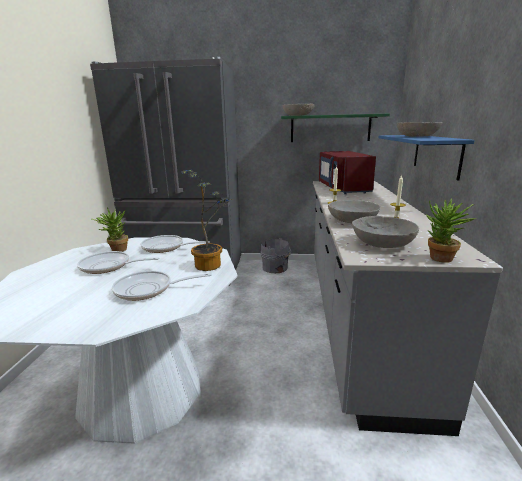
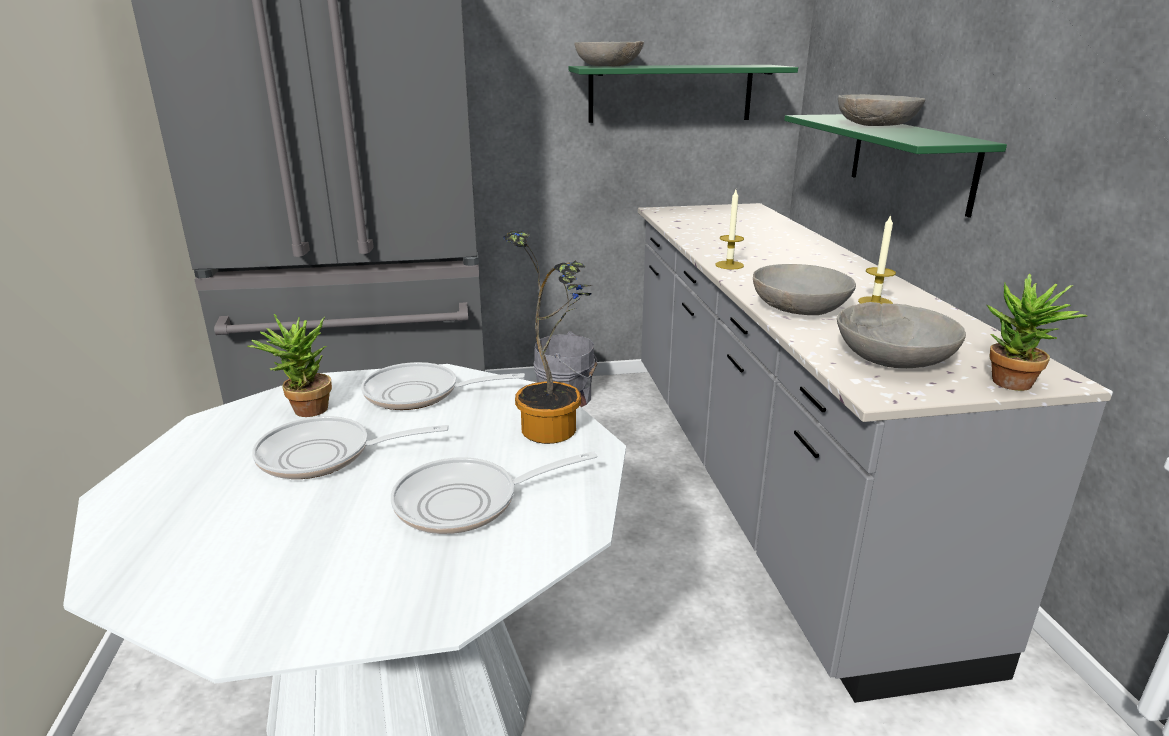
camera: 15 degrees left, 5 degrees up
red microwave [319,151,376,194] -> none
blue shelf [379,135,474,181] -> green shelf [784,114,1007,217]

